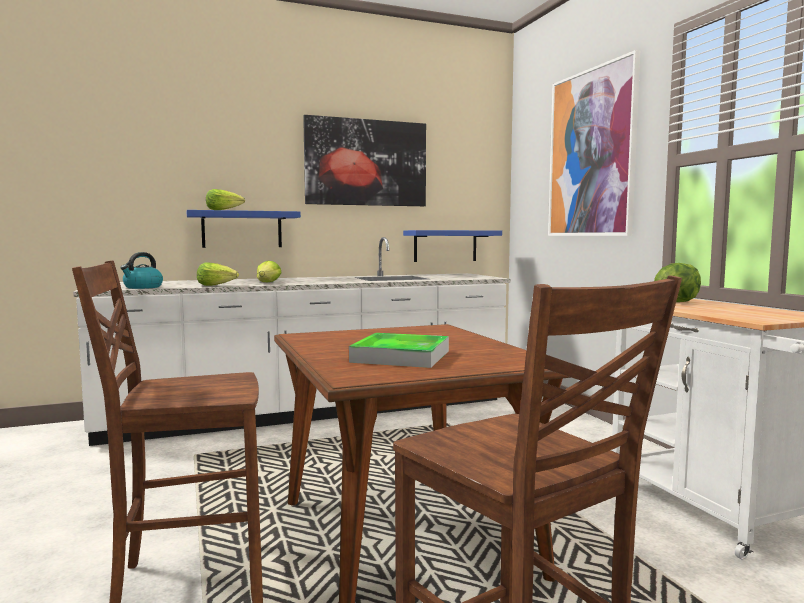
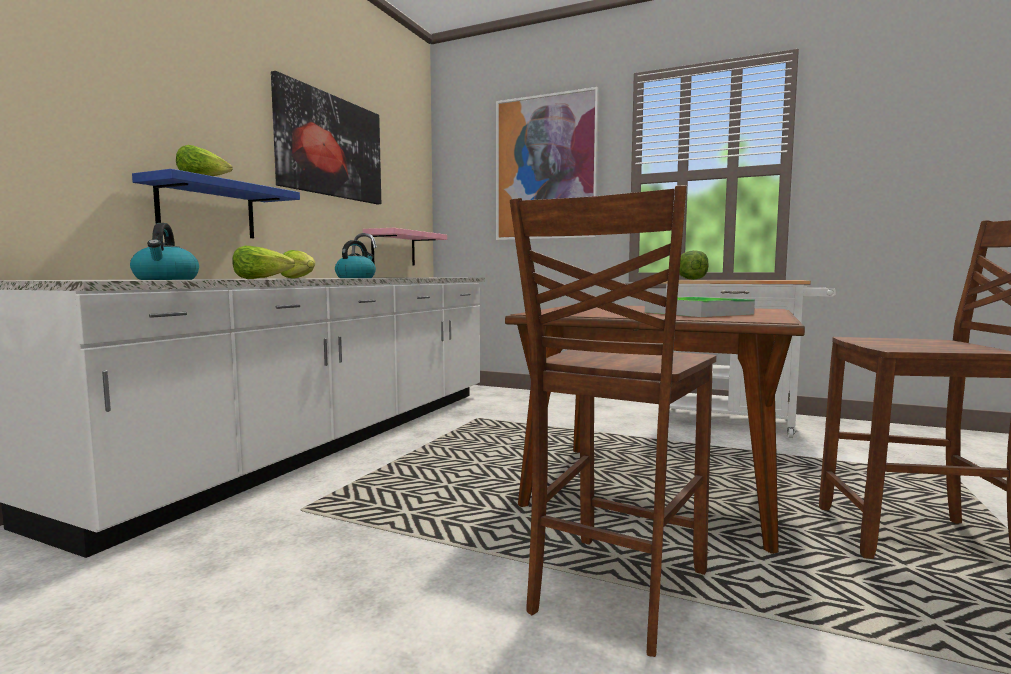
camera: 45 degrees left, 0 degrees up
blue shelf [403,230,502,262] -> pink shelf [363,228,447,266]
none -> kettle [335,240,376,278]

